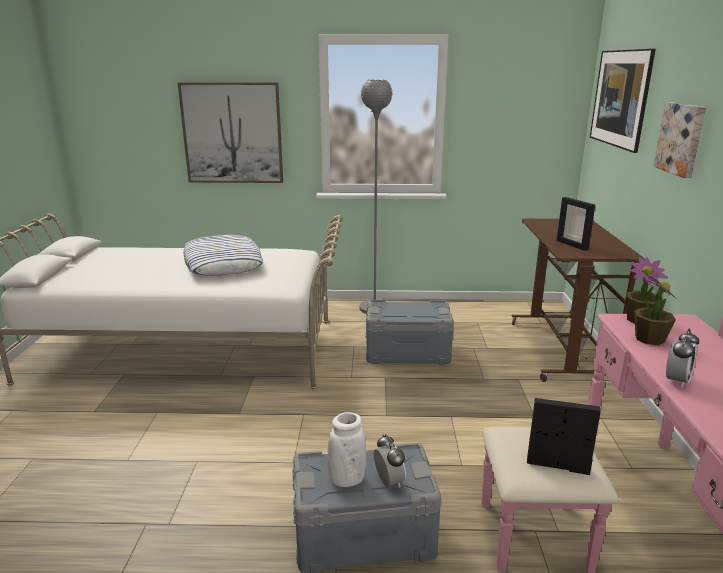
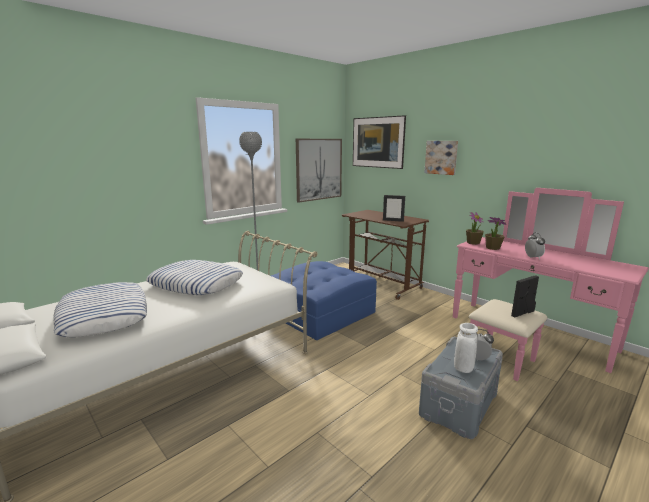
camera: 45 degrees left, 5 degrees down
picture [178,82,283,183] -> picture moved to [296,139,342,203]
grey storage box [365,300,454,365] -> blue ottoman [271,261,377,340]
none -> pillow [53,282,147,337]

